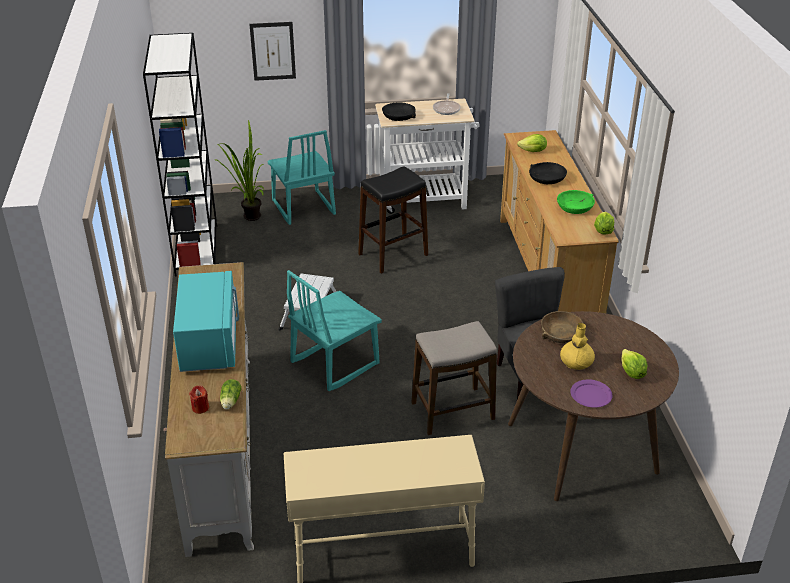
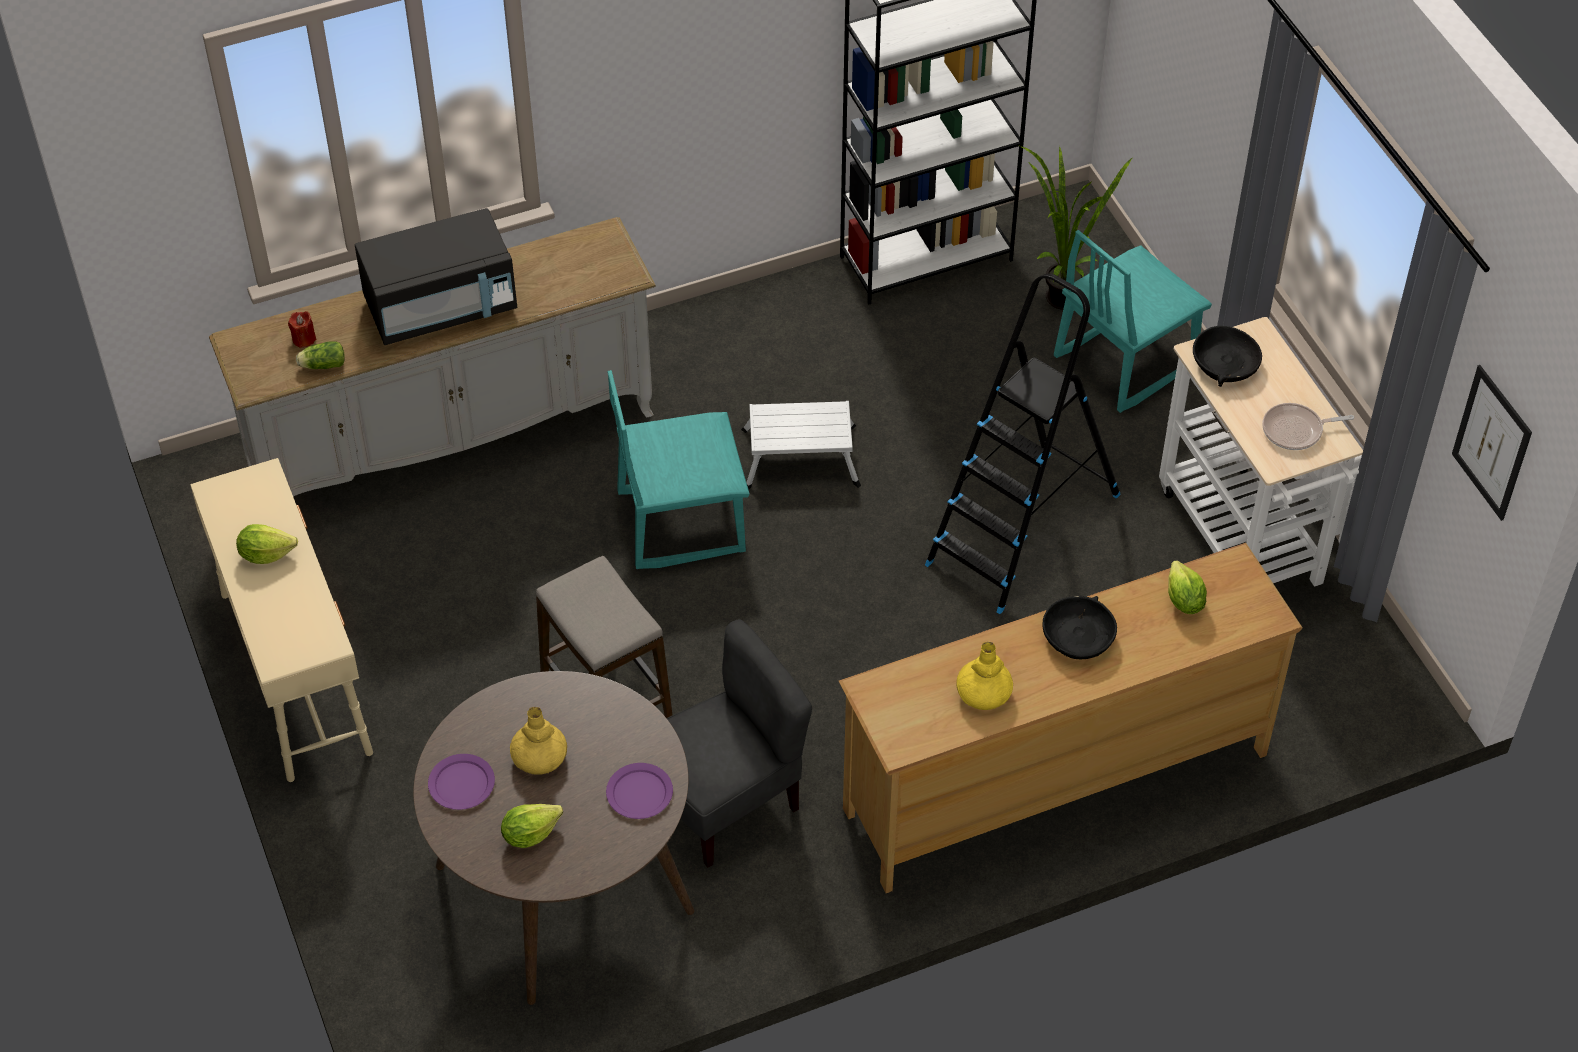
camera: 75 degrees right, 15 degrees up
turquoise microwave [173,271,239,372] -> black microwave [355,208,517,345]
picture [249,22,296,81] -> picture moved to [1452,365,1532,521]
turquoise chair [287,270,382,391] -> turquoise chair turned 45 degrees counterclockwise [608,370,750,569]
black stool [358,167,428,274] -> black step ladder [925,274,1120,614]
brown bowl [541,311,584,344] -> none
green bowl [557,190,595,214] -> yellow vase [956,642,1013,710]
lettuce [594,211,614,234] -> lettuce moved to [236,524,298,564]
none -> purple plate [606,763,673,819]

